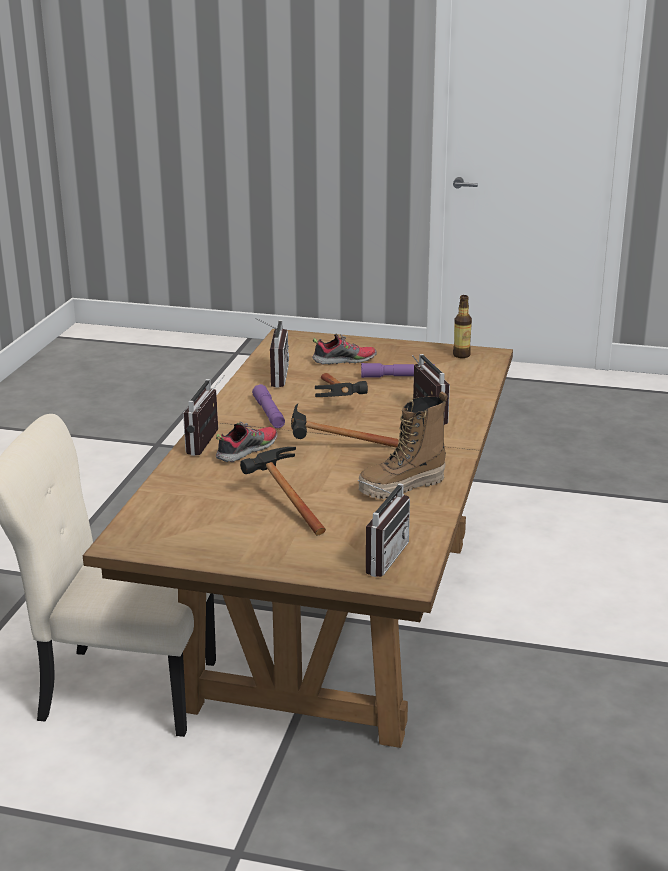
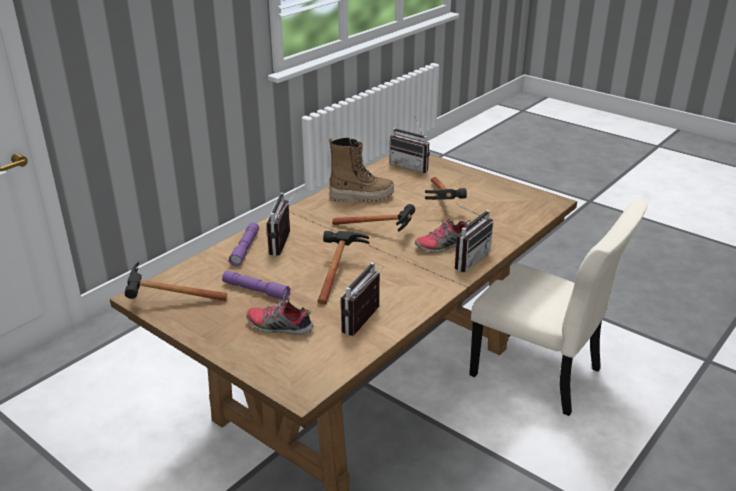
camera: 155 degrees left, 5 degrees up
purple flashlight [252,384,285,428] -> purple flashlight moved to [229,223,259,266]
radio [358,480,410,577] -> radio turned 105 degrees counterclockwise [390,118,430,173]
bottle [453,295,472,358] -> hammer [125,262,227,301]

